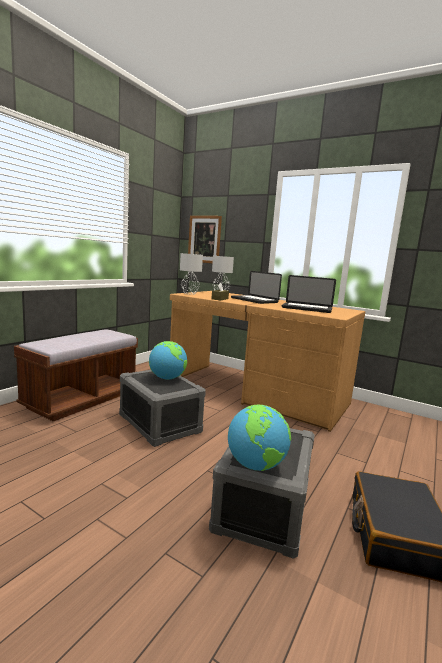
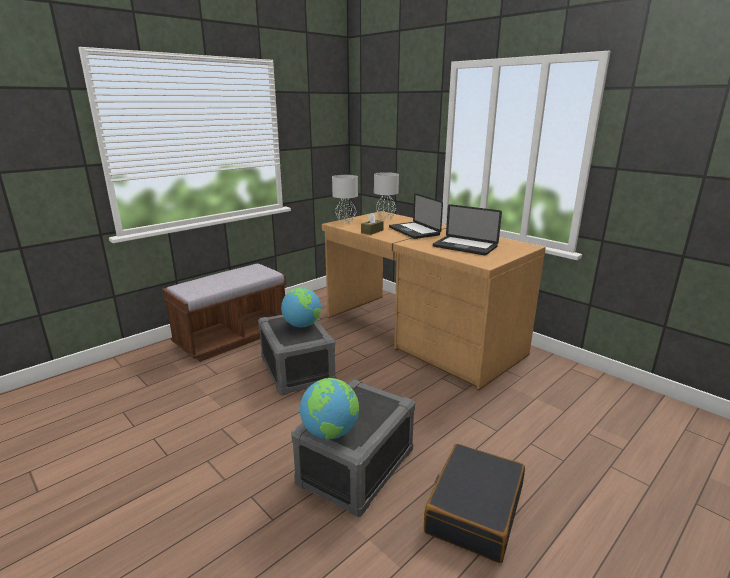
camera: 15 degrees right, 10 degrees up
picture [188,216,222,263] -> none

